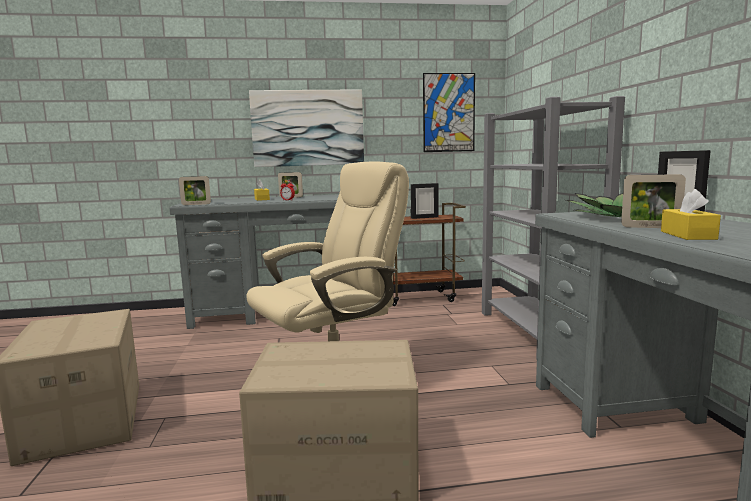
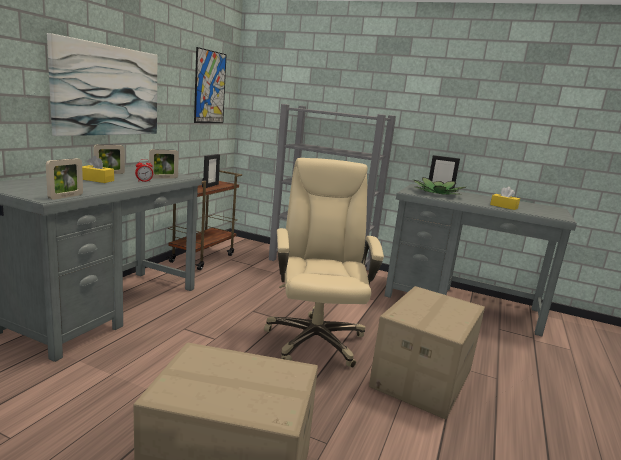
camera: 60 degrees left, 5 degrees up
picture frame [621,174,686,228] -> picture frame moved to [149,149,179,179]

